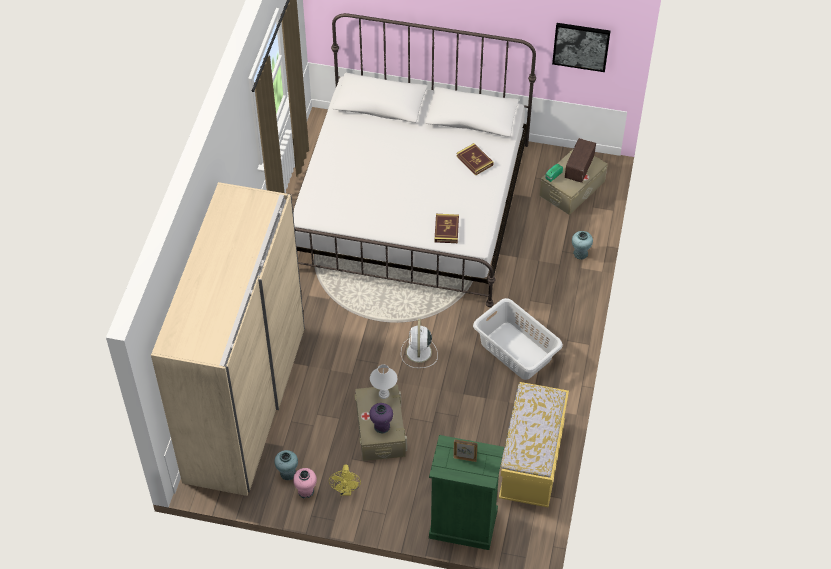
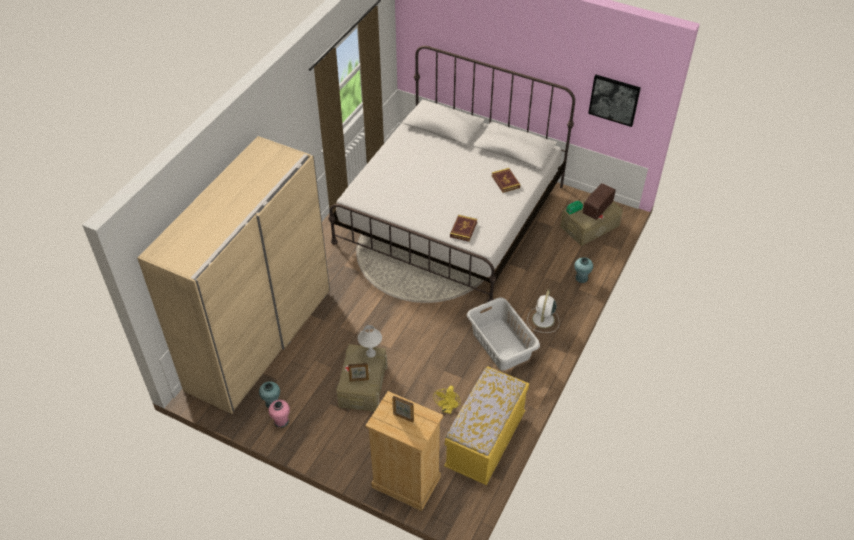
camera: 15 degrees right, 5 degrees down
yellow fan [329,464,361,496] -> yellow fan moved to [433,386,461,414]
purple vase [369,403,393,433] -> picture frame [348,363,369,382]
white fan [401,319,438,368] -> white fan moved to [527,289,559,333]
green dresser [429,435,504,550] -> beige dresser [365,391,443,511]

